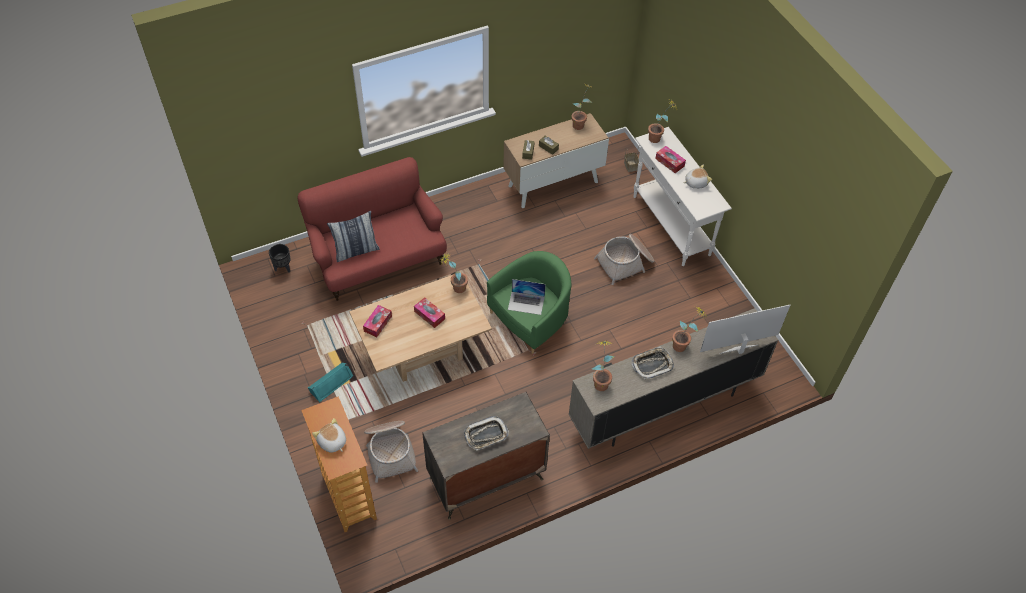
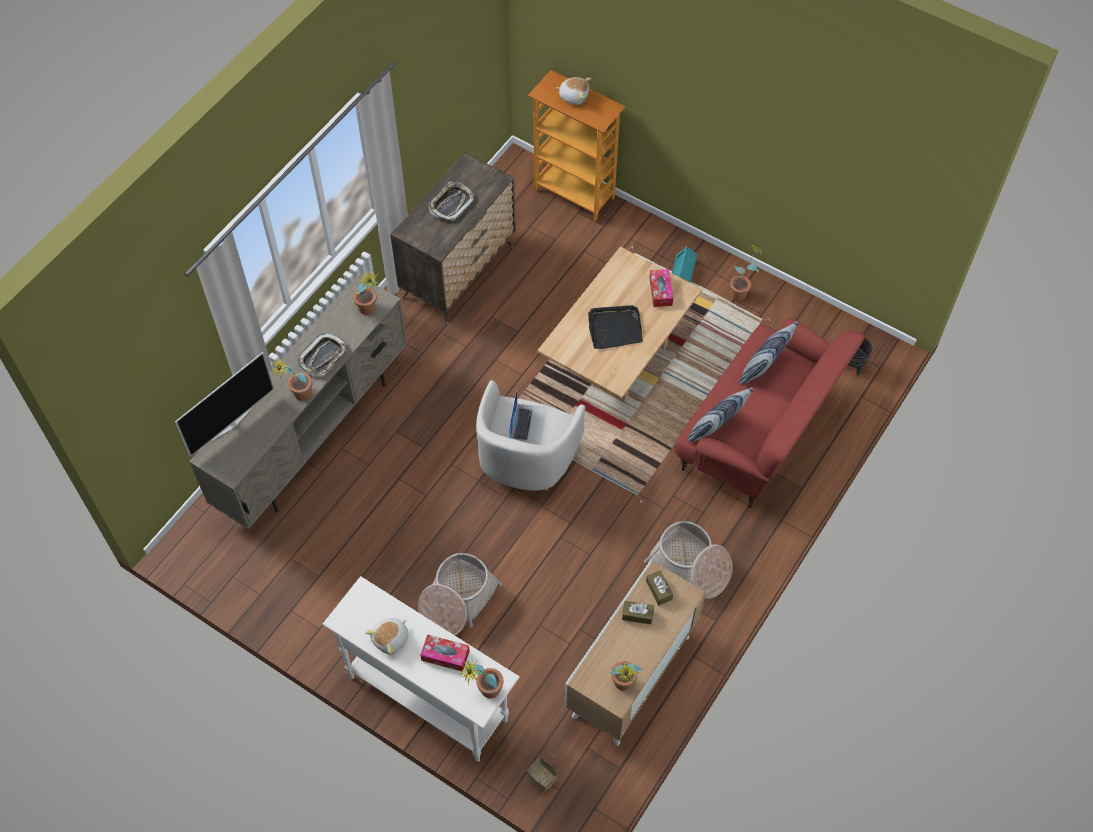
camera: 150 degrees right, 5 degrees up
basket [364,421,418,483] -> basket moved to [644,521,733,599]
tissue box [414,297,445,328] -> black tray [588,305,643,349]
potted plant [440,253,468,293] -> potted plant moved to [730,244,764,301]
green armchair [487,251,571,354] -> white armchair [476,380,585,491]
laptop [508,279,546,315] -> laptop turned 120 degrees clockwise [509,389,547,445]
none -> pillow [688,387,754,442]

